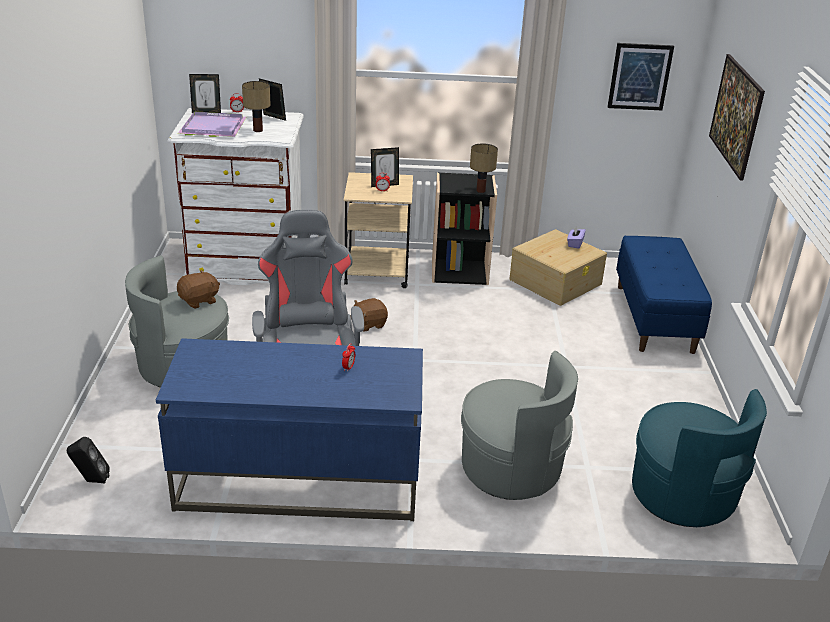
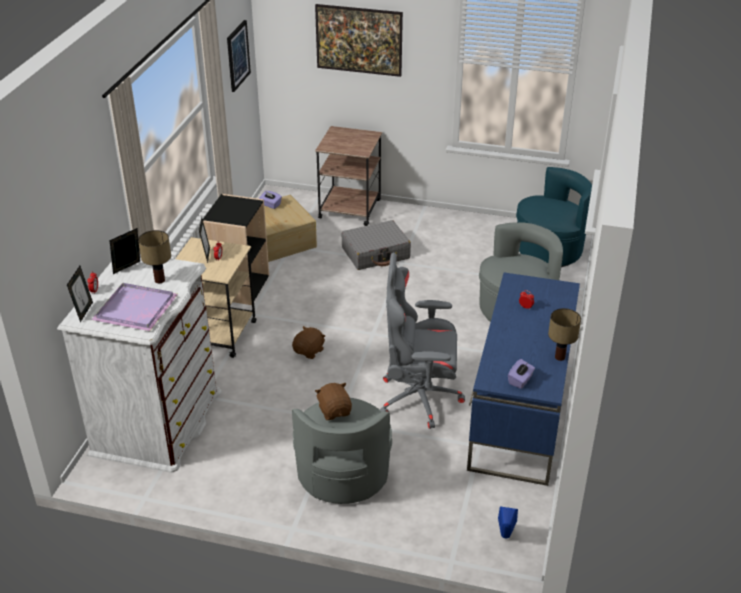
camera: 75 degrees left, 5 degrees up
black speaker [67,437,110,484] -> blue speaker [498,506,518,539]
brown plush toy [351,298,388,332] -> brown plush toy turned 135 degrees counterclockwise [292,326,325,359]
table lamp [470,143,498,193] -> table lamp moved to [548,308,581,361]
blue bench [616,236,712,354] -> brown cart [315,126,382,226]
none -> grey suitcase [341,220,411,270]
none -> purple tissue box [508,359,535,389]

